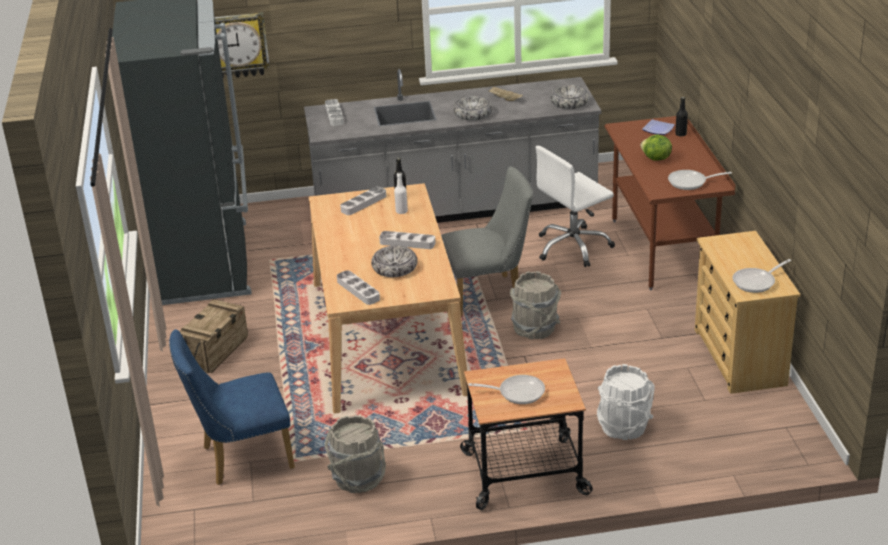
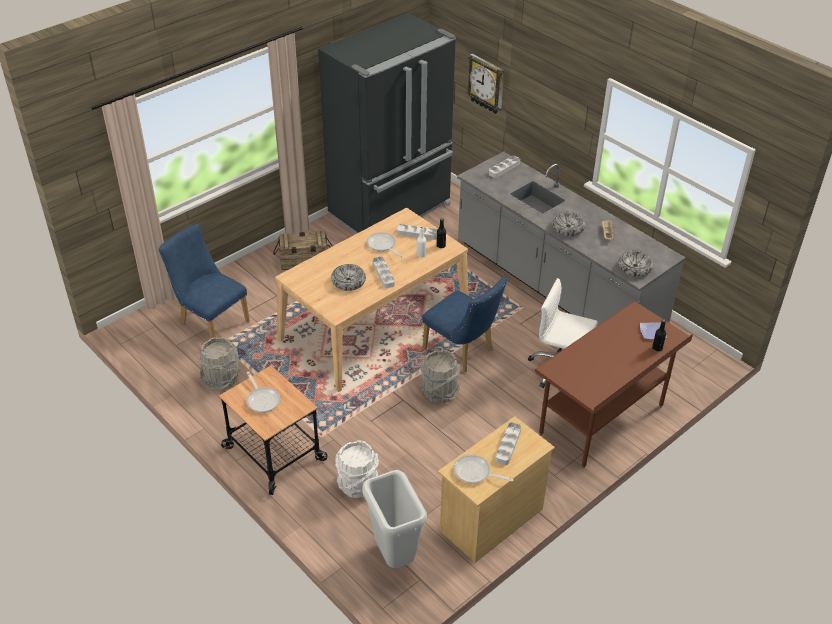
camera: 55 degrees right, 10 degrees up
grey tray [337,270,380,305] -> grey tray moved to [495,422,521,465]
grey chair [441,167,533,316] -> blue chair [422,276,508,372]
lettuce [640,135,672,161] -> none
frying pan [668,170,732,190] -> frying pan moved to [367,232,402,257]
none -> grey trash can [362,470,427,568]

